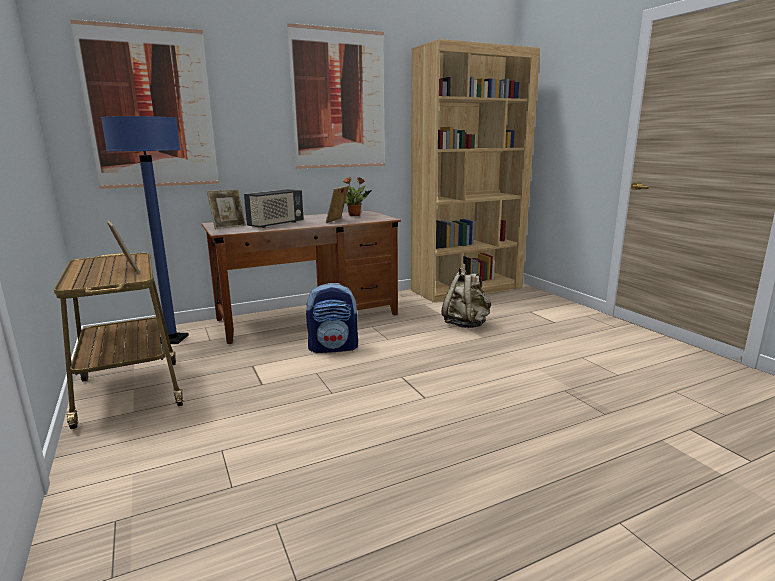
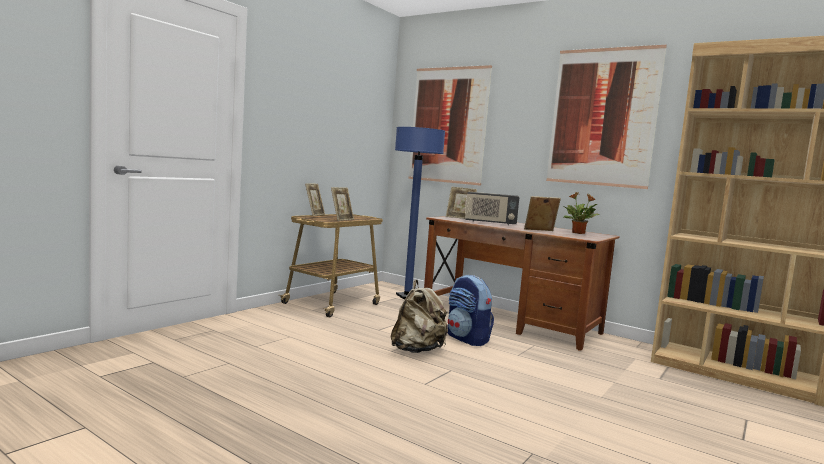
camera: 60 degrees right, 10 degrees down
beige backpack [441,267,491,328] -> beige backpack moved to [391,279,448,353]
none -> picture frame [305,184,325,216]

